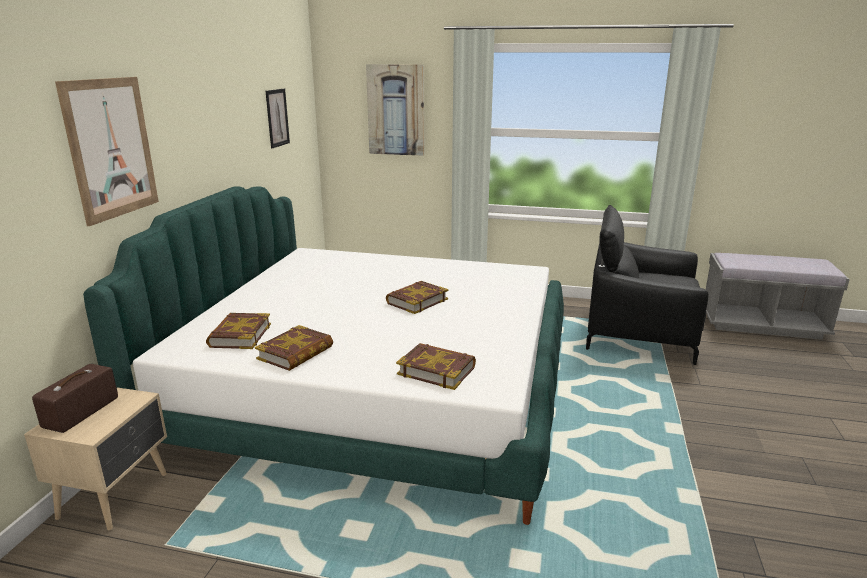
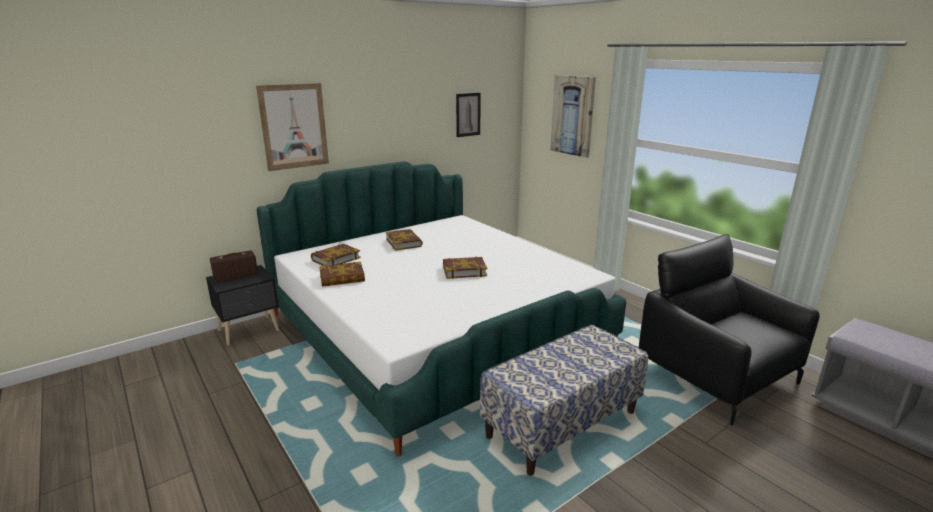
camera: 40 degrees right, 0 degrees up
beige nightstand [24,388,167,530] -> black nightstand [206,265,279,345]
book [396,343,476,390] -> book moved to [386,229,423,251]
none -> bench [480,325,648,476]

